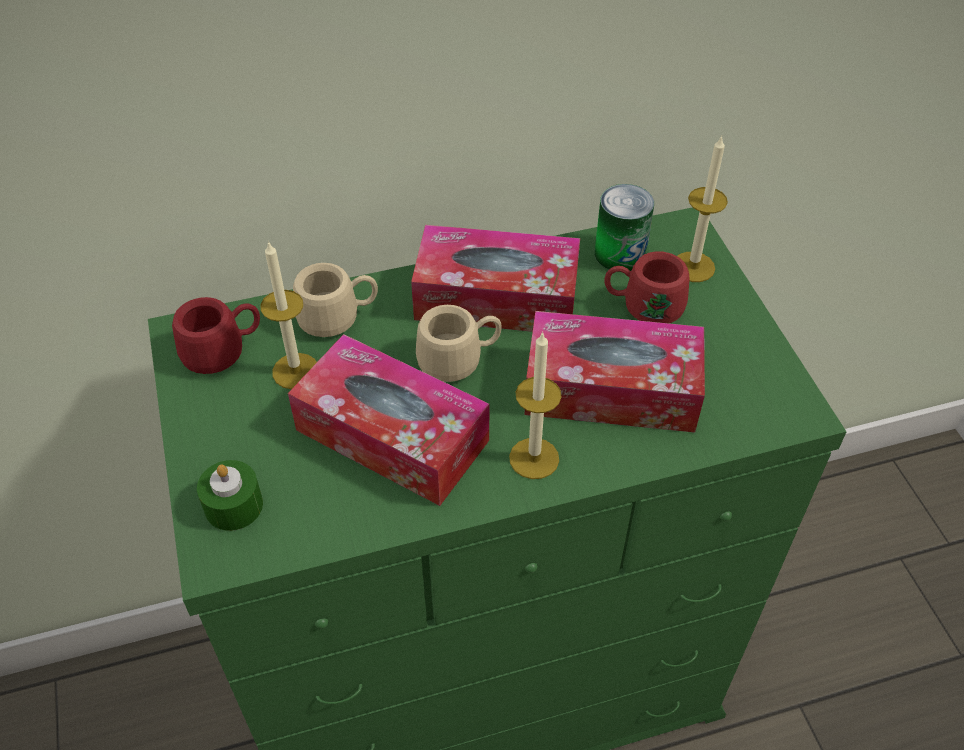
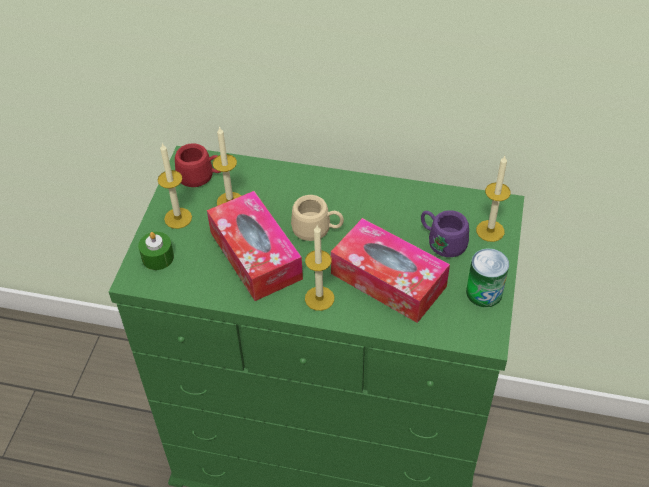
camera: 30 degrees right, 0 degrees up
beige mug [293,263,378,337] -> none
tissue box [411,225,580,332] -> none
can [595,184,654,271] -> can moved to [466,248,509,307]
red mug [604,251,690,323] -> purple mug [421,210,469,257]
none -> candle [158,143,192,229]

